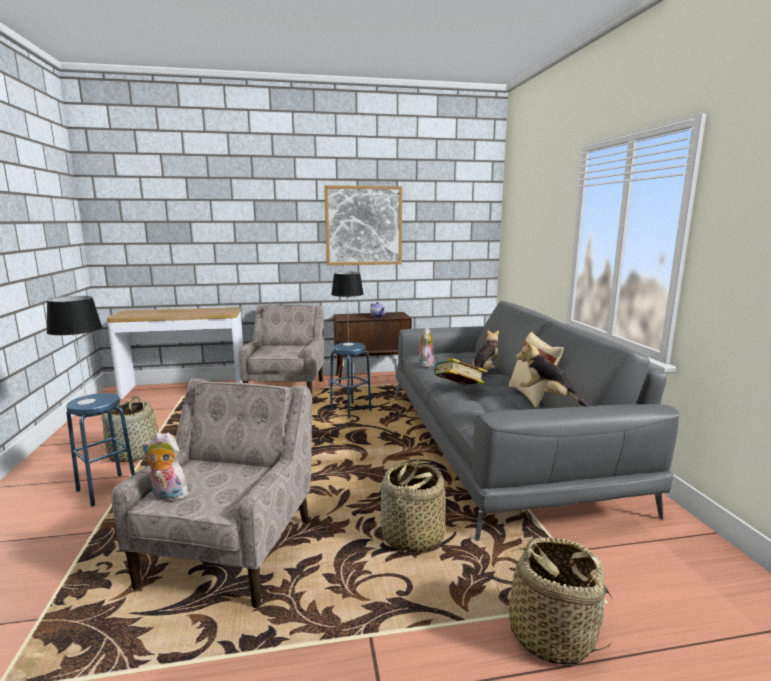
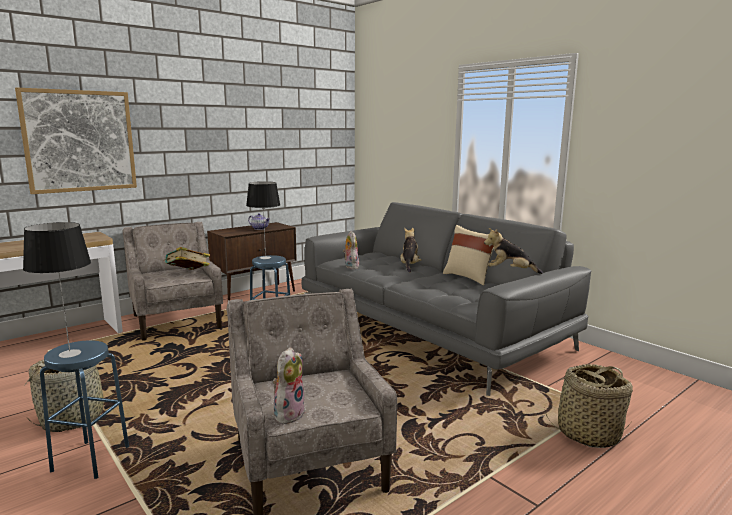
camera: 30 degrees left, 0 degrees up
plush toy [142,432,190,502] -> plush toy turned 135 degrees clockwise [273,347,306,424]
picture [324,185,402,265] -> picture moved to [15,87,137,194]
basket [381,458,446,552] -> none
book [432,358,487,385] -> book moved to [165,247,210,270]

